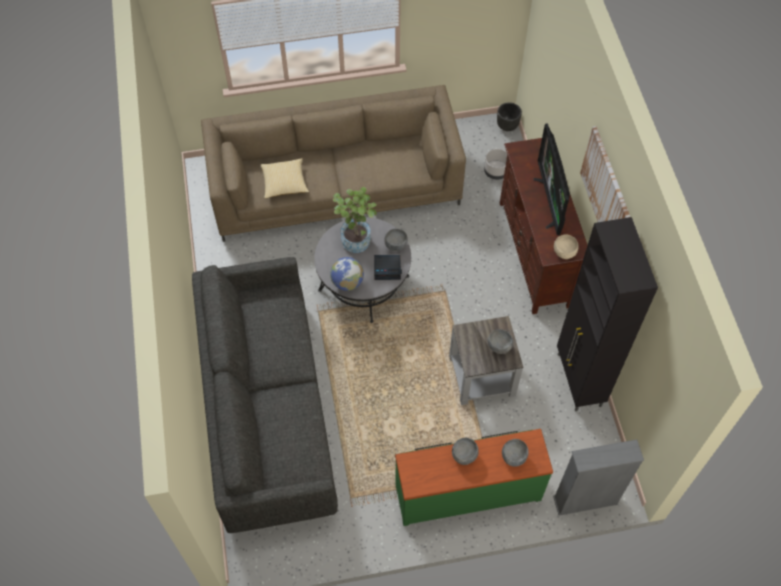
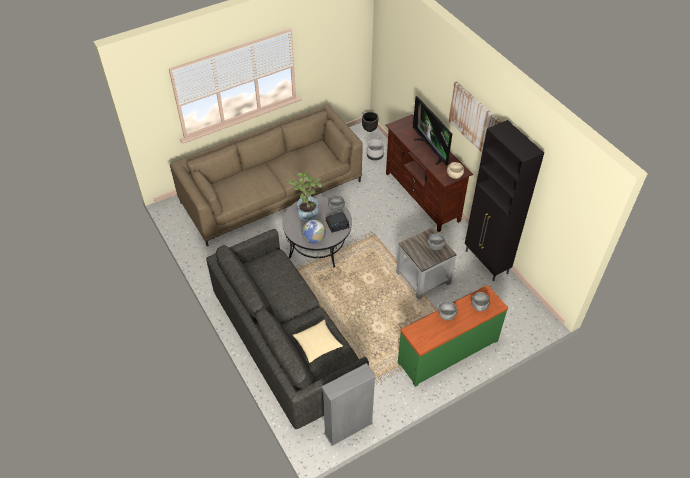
camera: 20 degrees left, 10 degrees down
pillow [260,158,309,199] -> pillow moved to [292,319,343,363]
grey bookcase [553,440,644,516] -> grey bookcase moved to [321,363,376,446]

